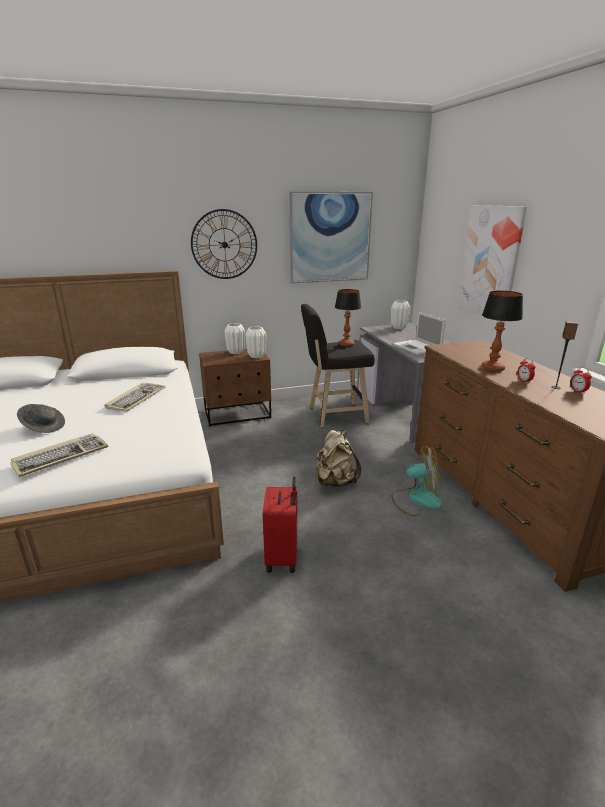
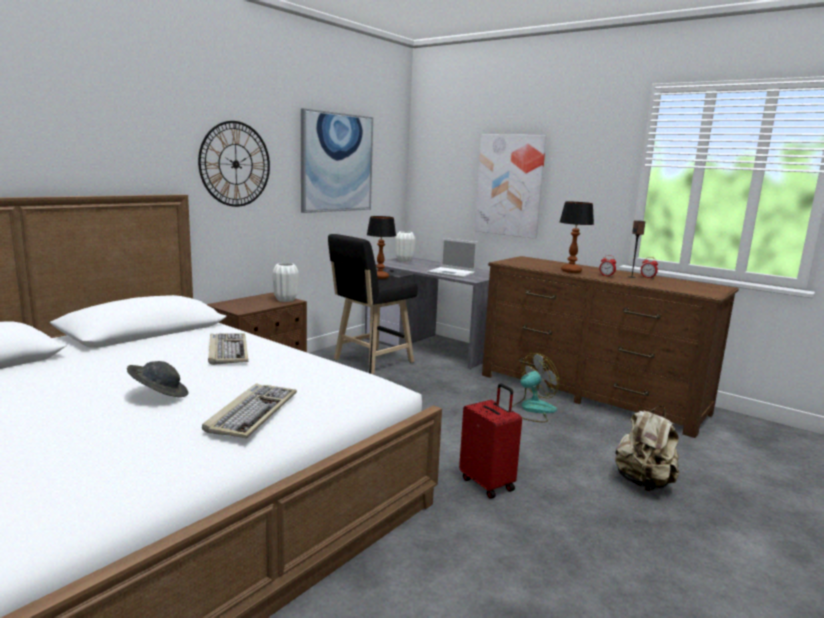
camera: 35 degrees left, 10 degrees down
white vase [225,323,245,354] -> none
beige backpack [315,430,361,487] -> beige backpack moved to [615,406,680,491]

